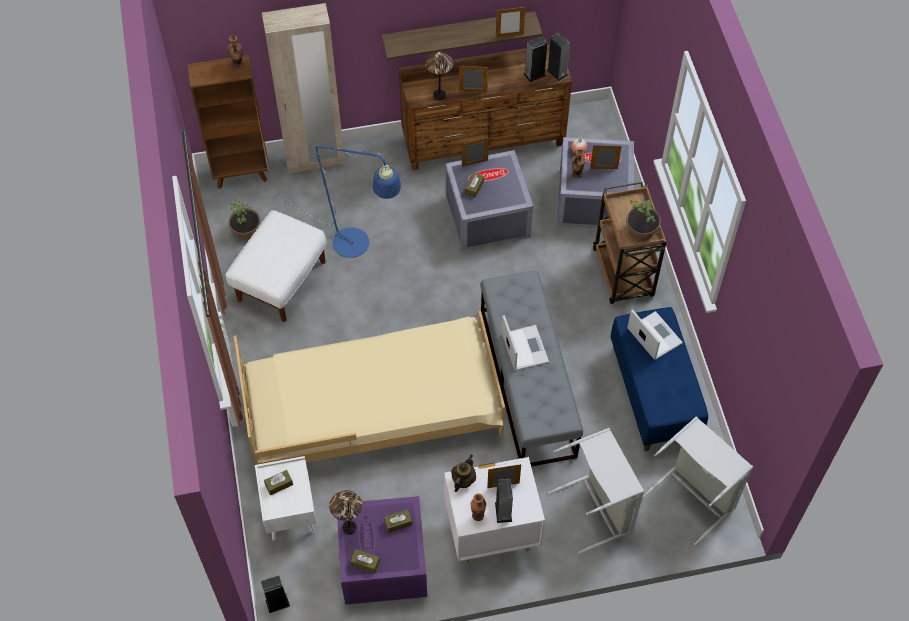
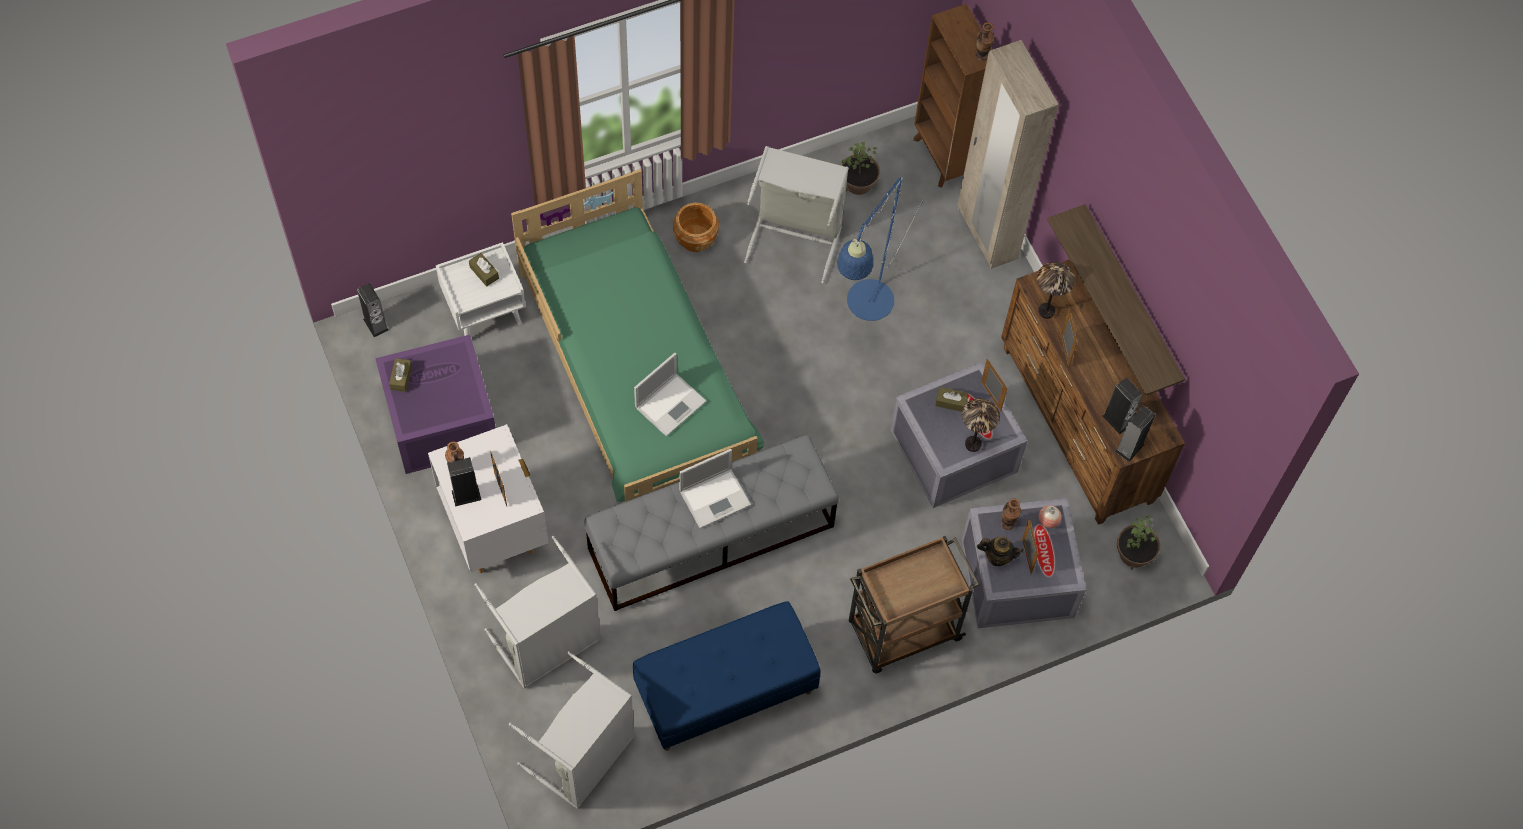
camera: 75 degrees right, 5 degrees up
white ottoman [226,210,326,322] -> grey laundry basket [744,146,849,284]
beige bed [234,311,505,465] -> green bed [511,169,764,502]
table lamp [329,490,362,534] -> table lamp moved to [962,398,1000,452]
brown tissue box [384,509,412,533] -> none
teapot [451,454,476,492] -> teapot moved to [977,537,1024,566]
picture frame [496,6,525,37] -> none
potted plant [626,200,661,241] -> potted plant moved to [1117,516,1160,570]
laptop [627,309,683,360] -> laptop moved to [634,353,706,436]
none -> brown planter [673,203,719,252]

